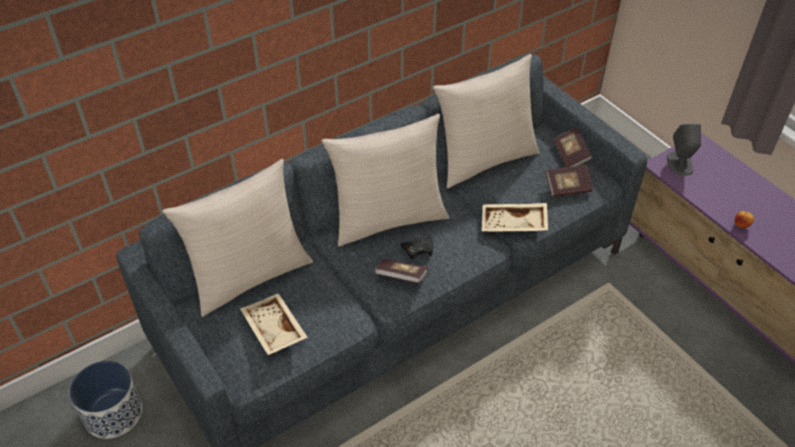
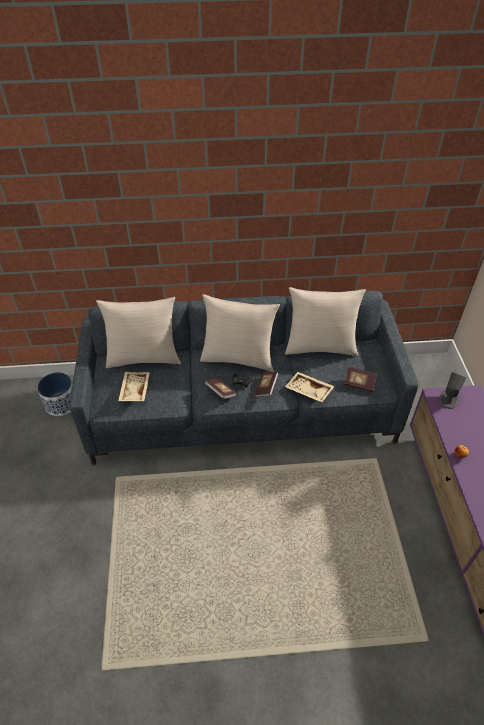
camera: 30 degrees right, 0 degrees up
book [554,127,592,167] -> book moved to [254,371,279,397]

